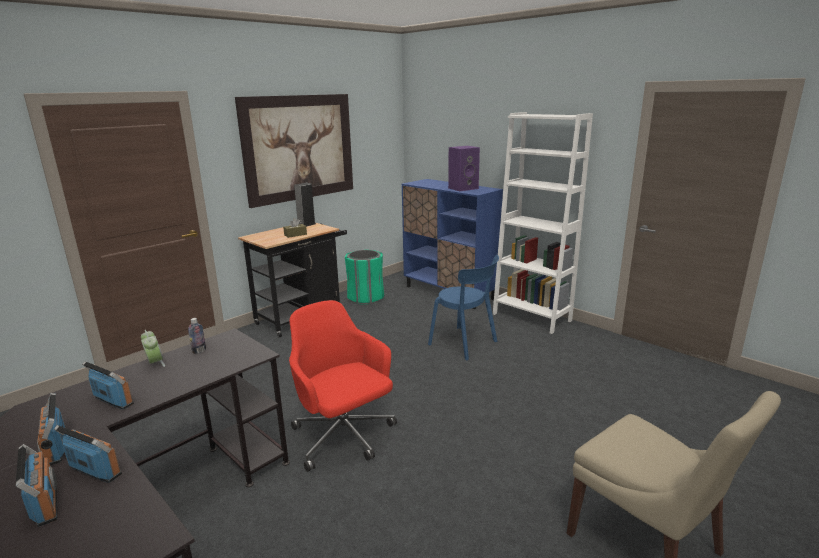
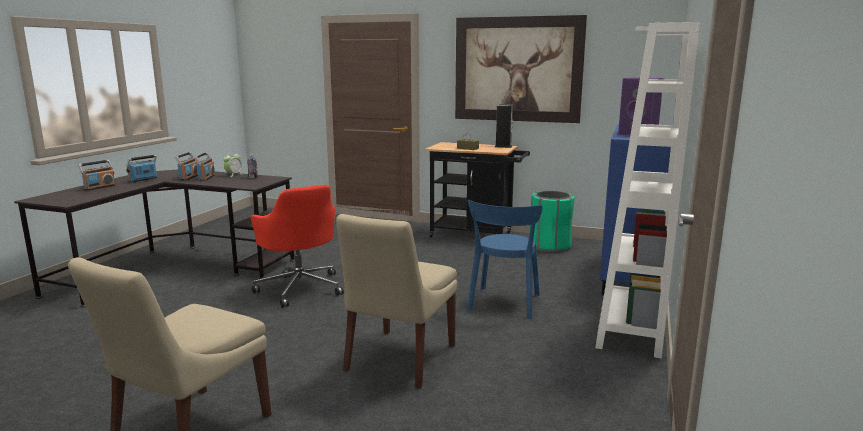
camera: 65 degrees right, 5 degrees down
radio [54,425,122,483] -> radio moved to [195,152,215,181]
red office chair [289,300,397,472] -> red office chair turned 120 degrees clockwise [251,184,344,308]
none -> beige chair [336,214,457,388]

